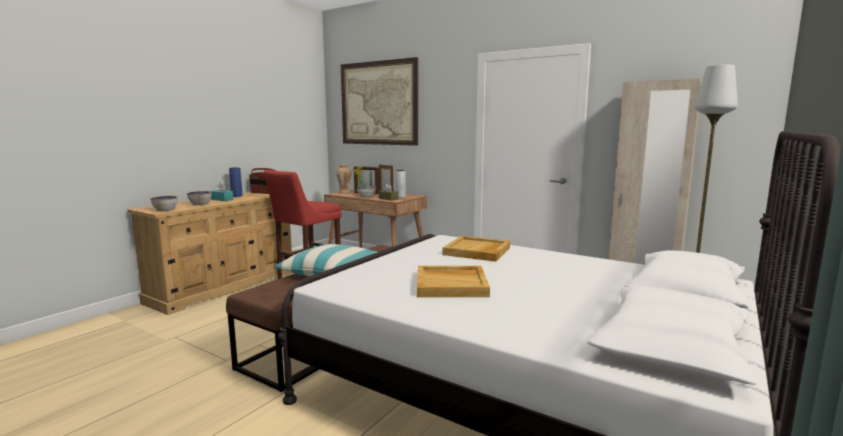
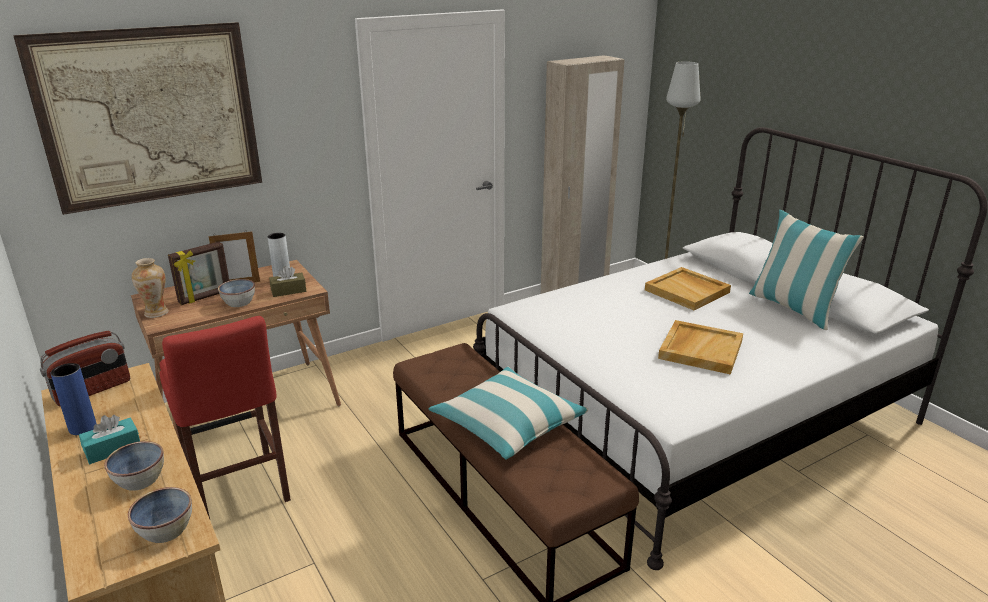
camera: 65 degrees left, 15 degrees up
beige tray [443,236,510,262] -> beige tray moved to [645,267,731,310]
none -> pillow [749,210,864,330]

